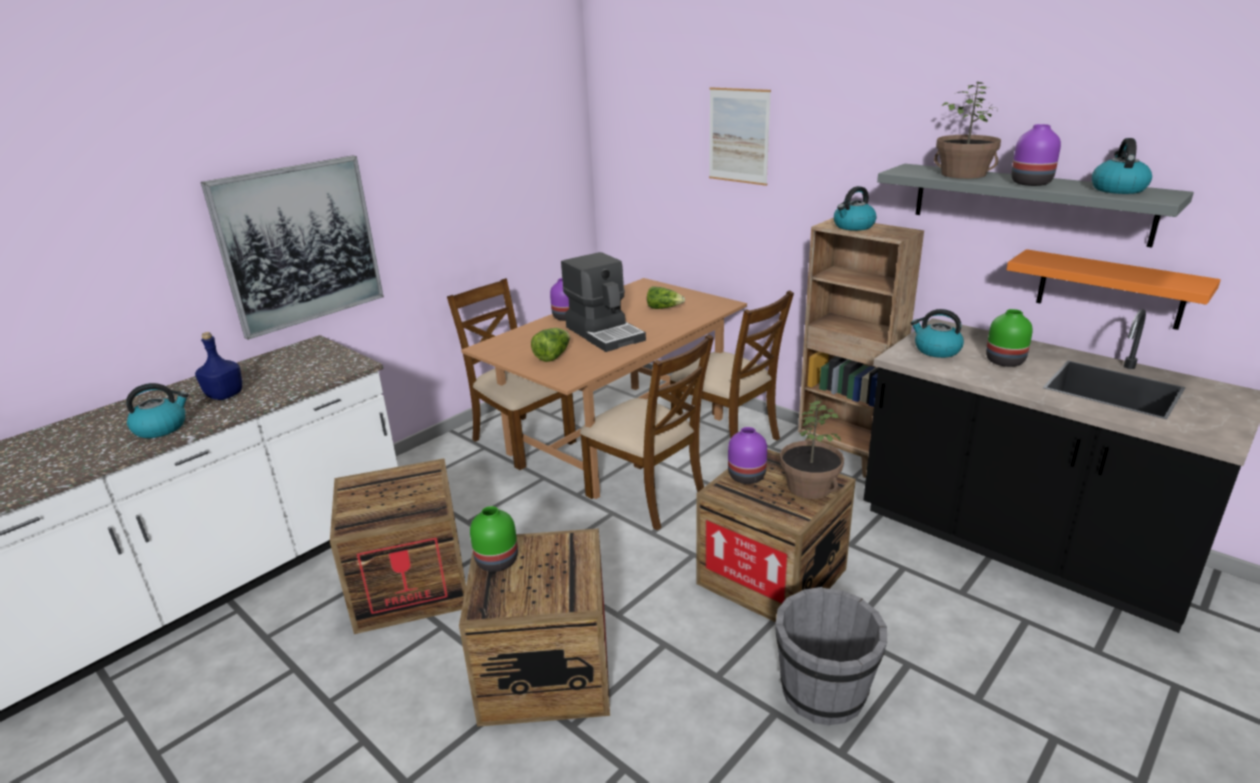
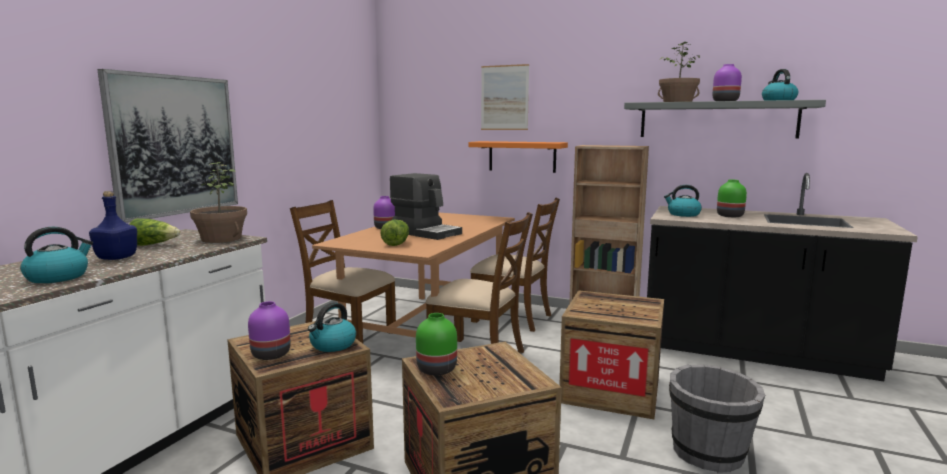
camera: 20 degrees left, 15 degrees down
lettuce [647,286,685,309] -> lettuce moved to [129,218,180,246]
purple vase [728,427,767,484] -> purple vase moved to [248,301,291,360]
potted plant [780,400,844,499] -> potted plant moved to [190,162,247,243]
kettle [834,186,877,231] -> kettle moved to [308,302,356,352]
orange shelf [1006,249,1221,330] -> orange shelf moved to [469,141,568,173]

